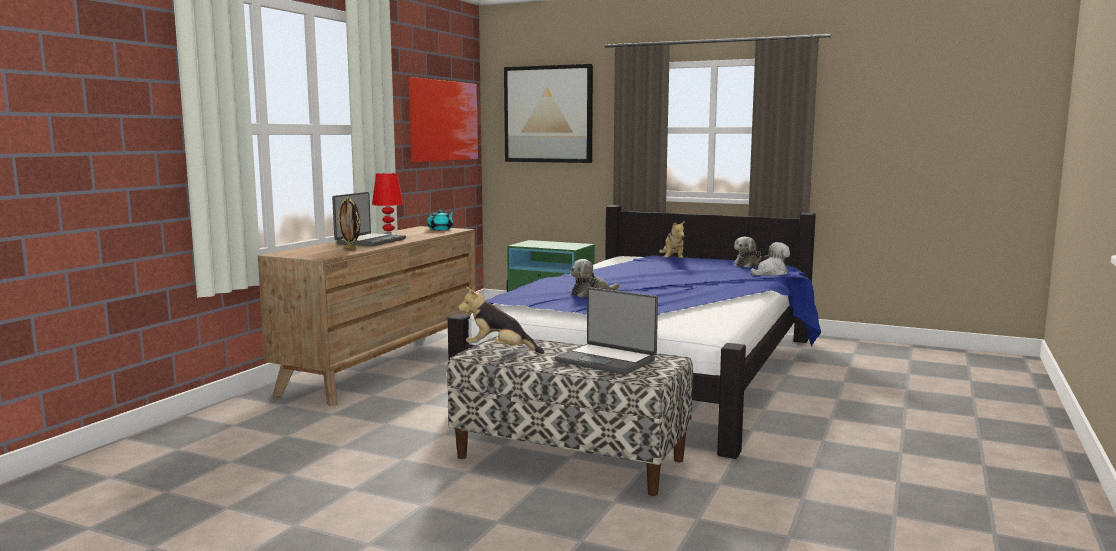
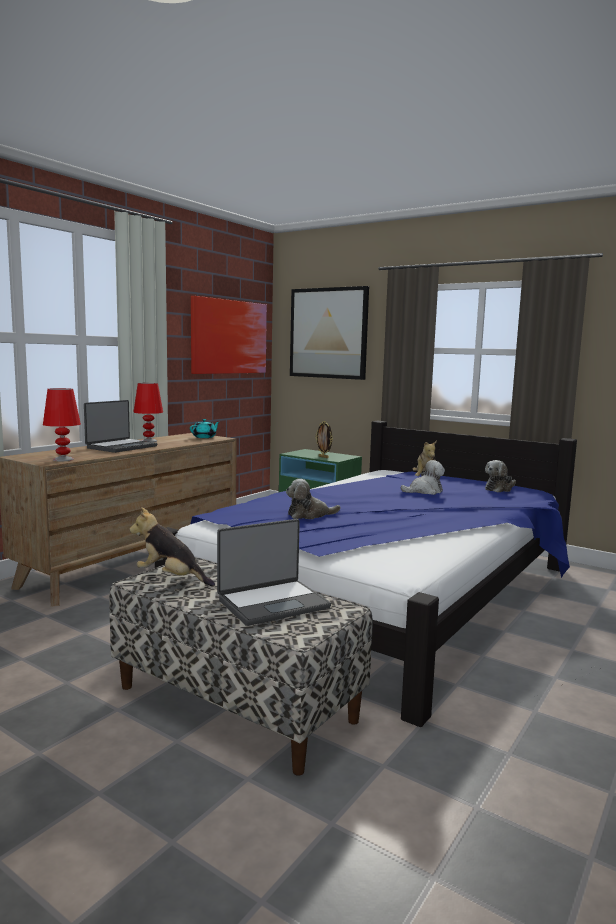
camera: 10 degrees right, 0 degrees up
picture frame [337,197,360,250] -> picture frame moved to [315,421,333,458]
laptop [555,287,658,375] -> laptop turned 75 degrees counterclockwise [217,519,331,626]
plush toy [750,242,790,276] -> plush toy moved to [401,460,445,495]
none -> red table lamp [43,388,81,461]

